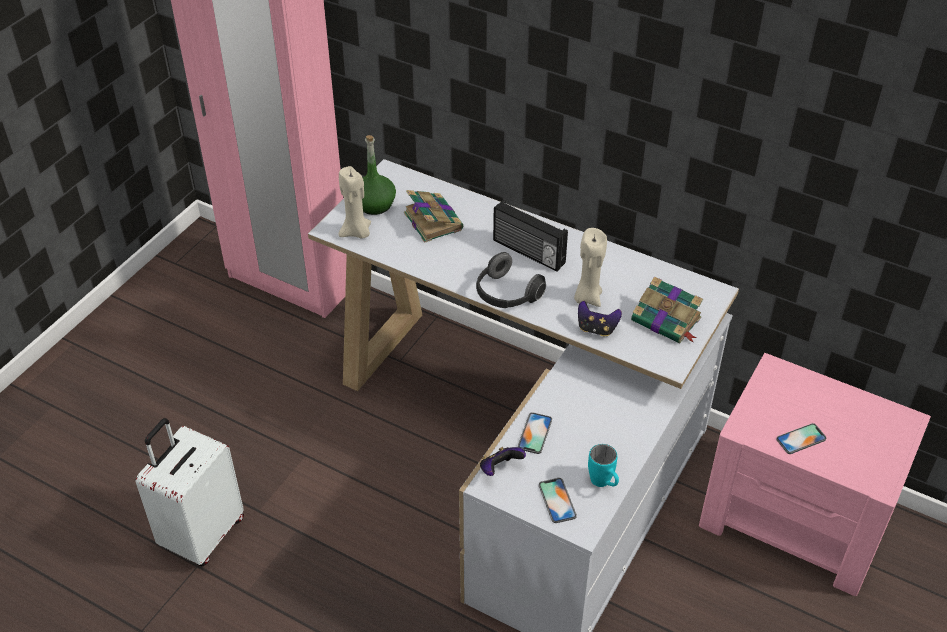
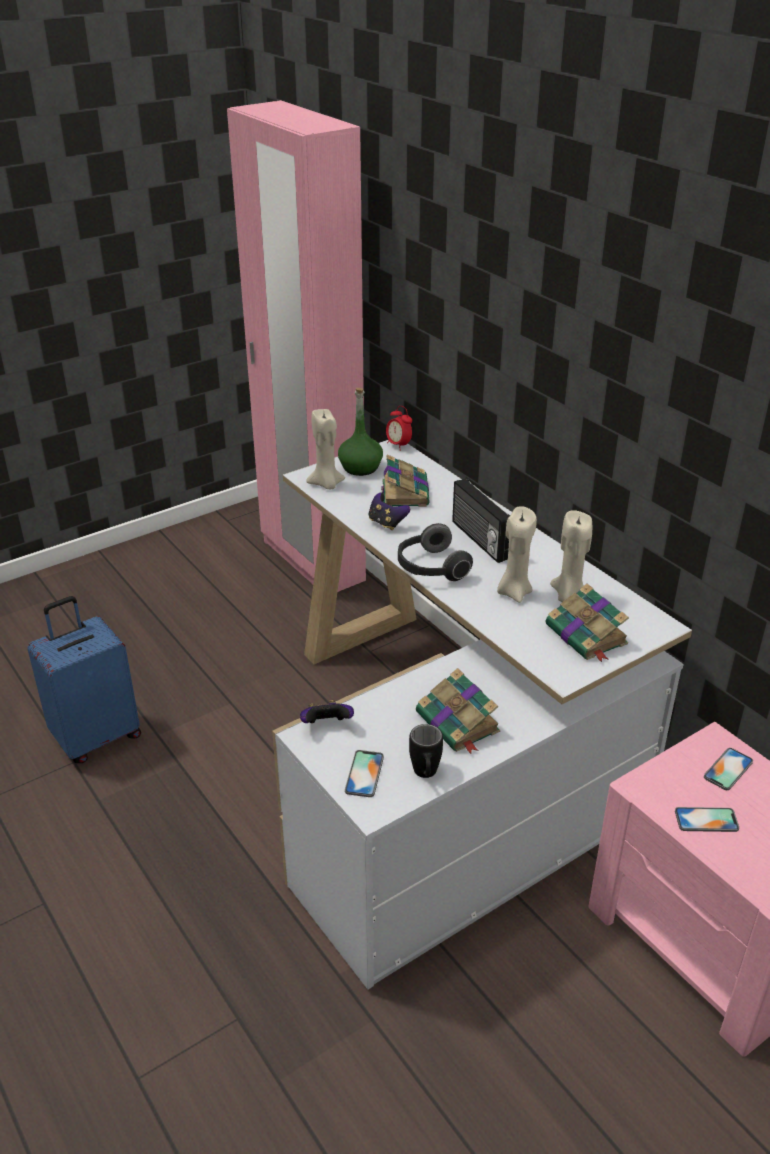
camera: 25 degrees right, 10 degrees down
white suitcase [136,418,244,566] -> blue suitcase [27,596,141,763]
phone [518,412,552,454] -> phone moved to [704,748,753,790]
game controller [578,301,622,336] -> game controller moved to [369,493,410,530]
turquoise mug [588,444,619,487] -> black mug [409,724,443,778]
none -> alarm clock [386,406,412,451]
none -> book [416,668,500,754]
none -> beige candle [550,510,592,602]

